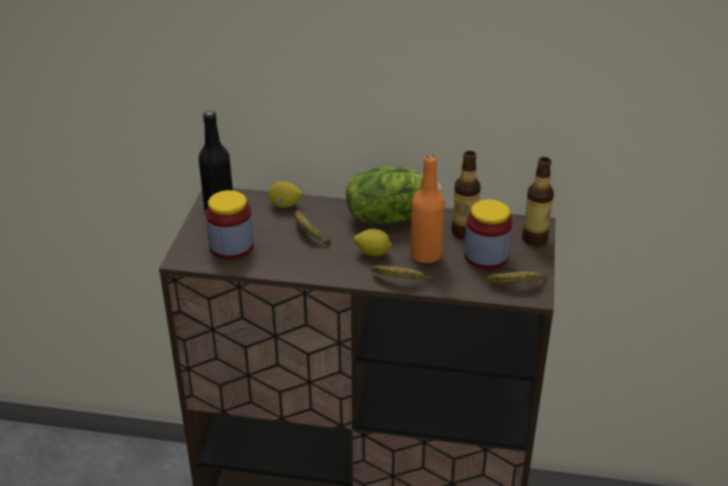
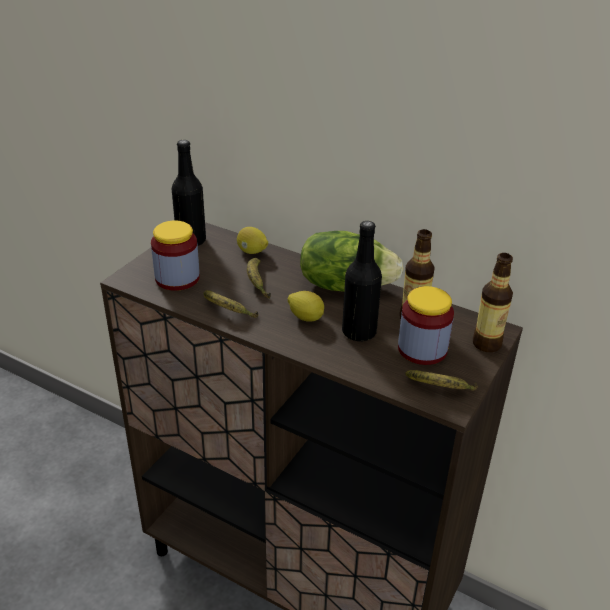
camera: 20 degrees right, 0 degrees up
banana [371,265,434,281] -> banana moved to [203,290,258,318]
orange bottle [410,154,445,263] -> black bottle [342,221,382,341]

